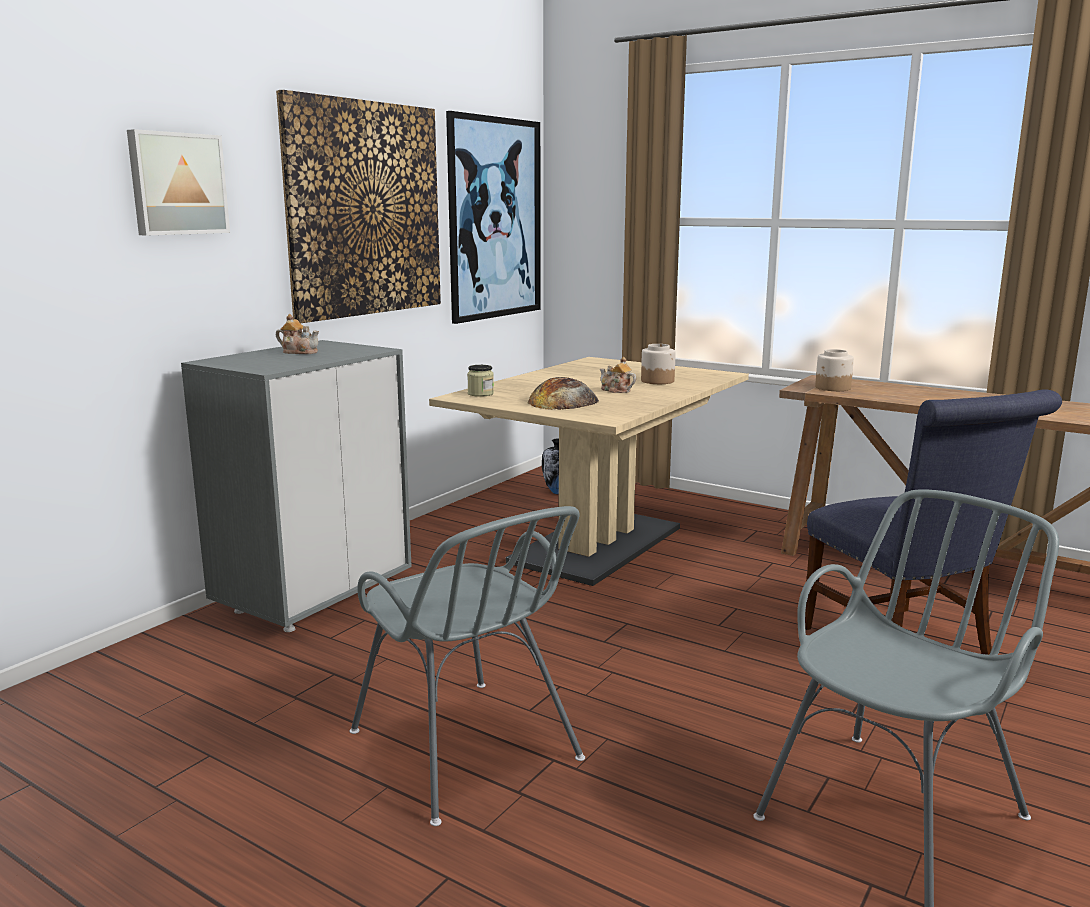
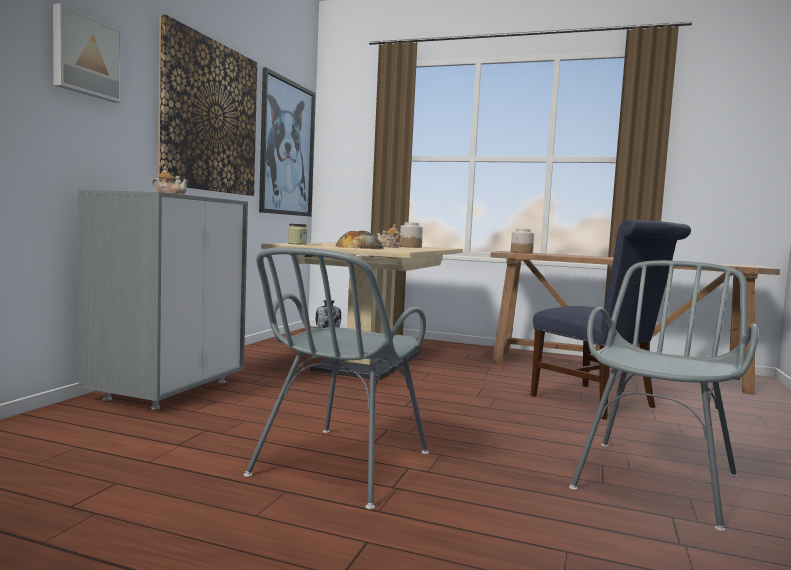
camera: 15 degrees left, 10 degrees down
grey chair [349,506,585,826] -> grey chair turned 75 degrees clockwise [243,247,429,510]

